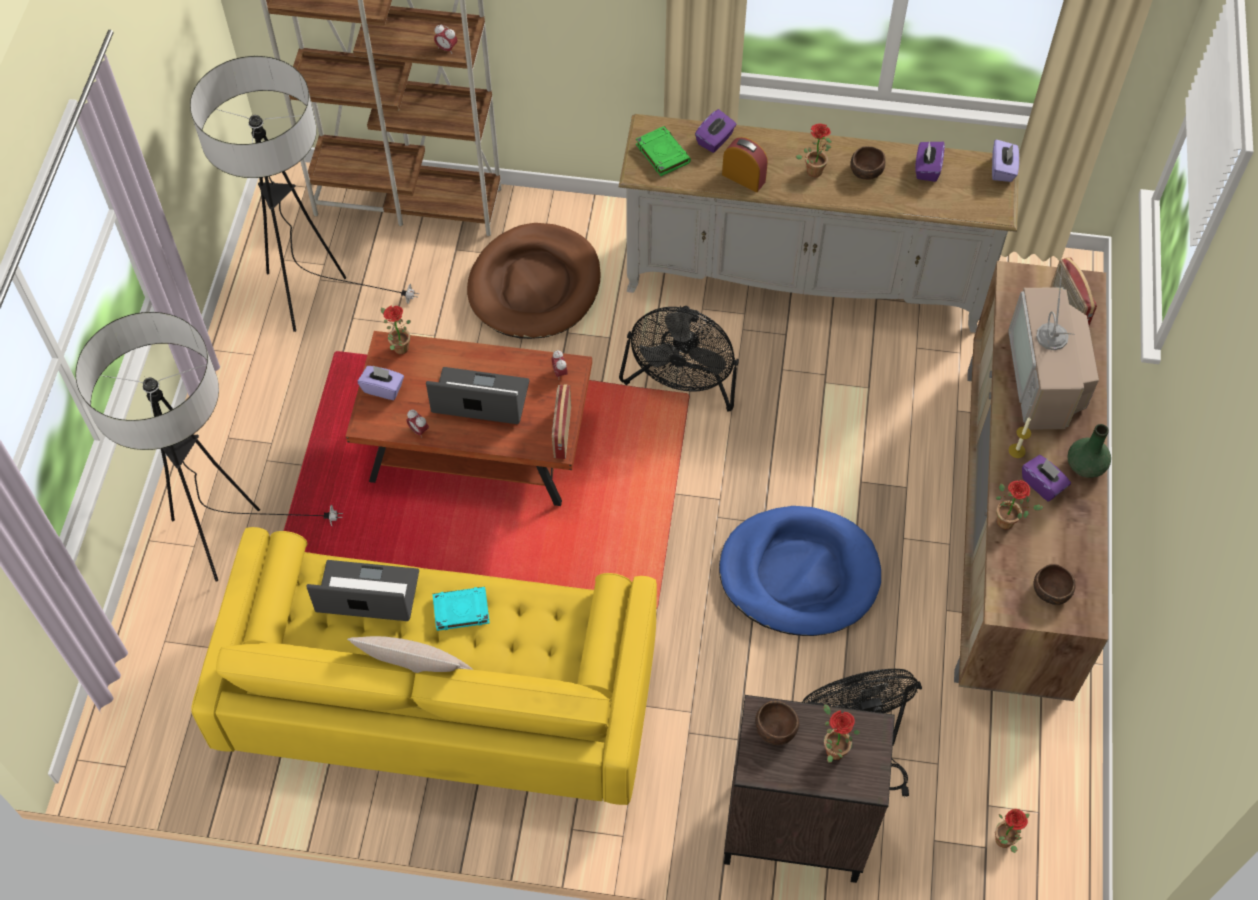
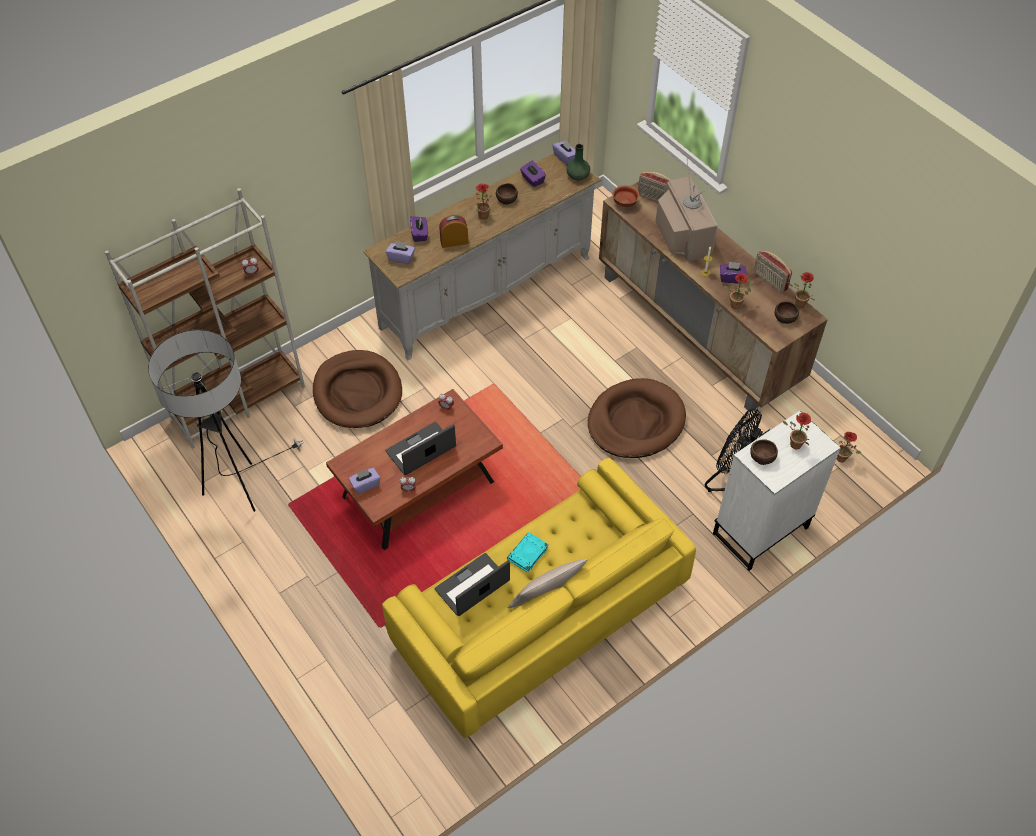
camera: 45 degrees left, 5 degrees down
floor lamp [75,312,343,581] -> none
potted plant [381,306,411,354] -> potted plant moved to [789,272,814,308]
radio [552,384,571,459] -> radio moved to [753,250,792,293]
black fan [619,306,739,412] -> none
green book [636,126,691,176] -> purple tissue box [386,241,415,264]
blue dog bed [719,506,881,636] -> brown dog bed [588,378,686,458]
brown dresser [724,695,895,883] -> white dresser [713,410,841,571]
television [1008,267,1099,430] -> television turned 150 degrees counterclockwise [655,161,717,261]
green vase [1067,424,1111,478] -> green vase moved to [566,144,590,180]
none -> bowl [613,185,639,207]

